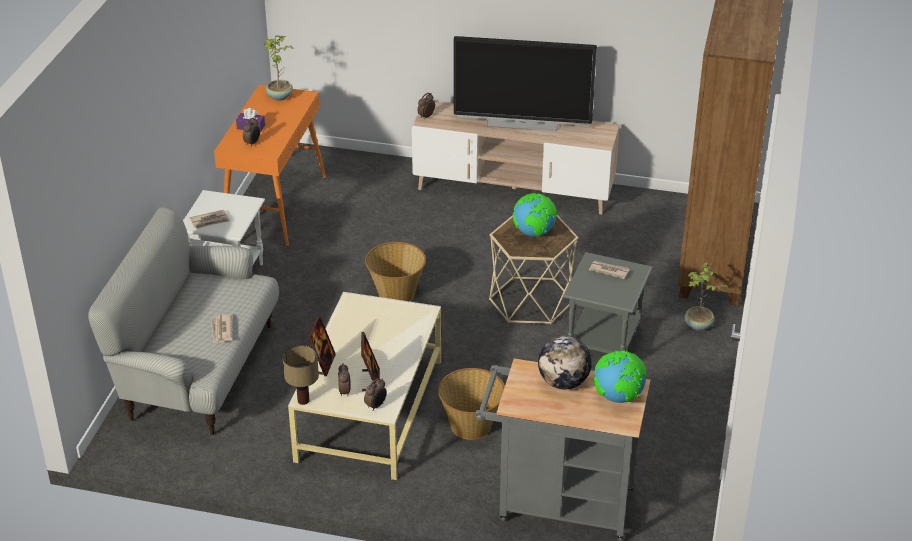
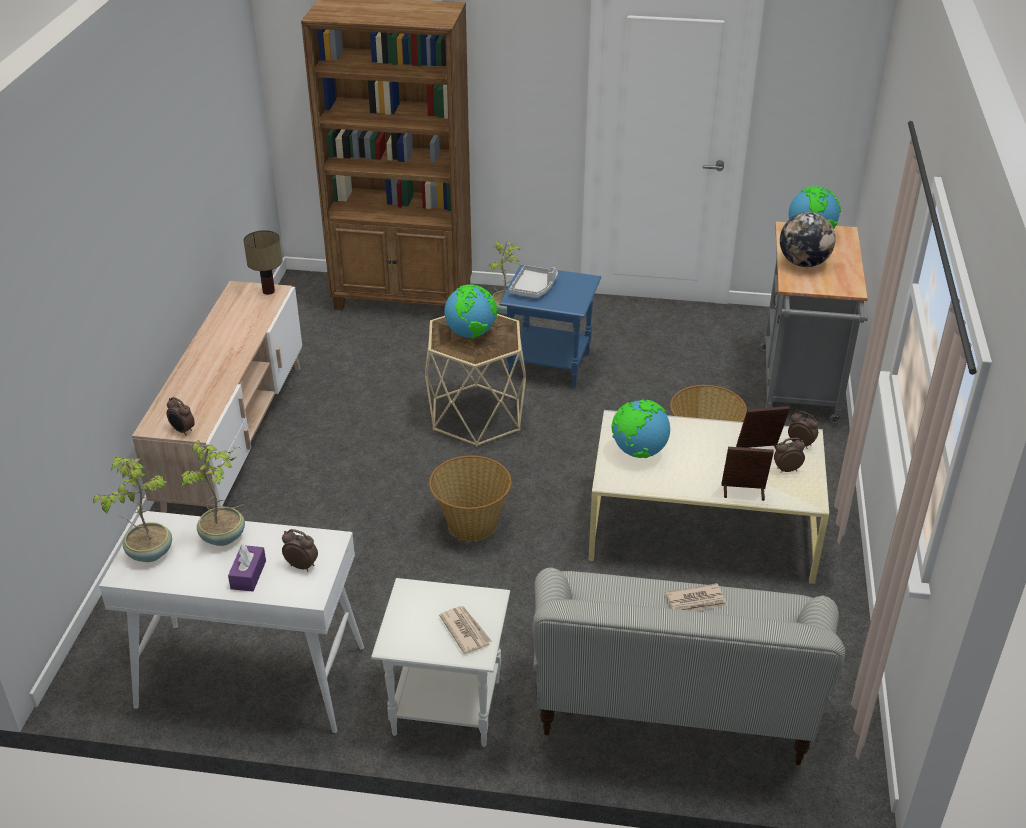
camera: 95 degrees left, 0 degrees up
orange console table [214,85,326,246] -> white console table [99,510,364,733]
table lamp [283,345,319,405] -> table lamp moved to [244,230,282,295]
television [453,36,597,131] -> none
grey side table [563,252,653,354] -> blue side table [499,265,601,388]
newspaper [589,261,630,279] -> grey tray [509,265,558,298]
none -> potted plant [180,440,245,546]
none -> globe [612,399,670,458]

